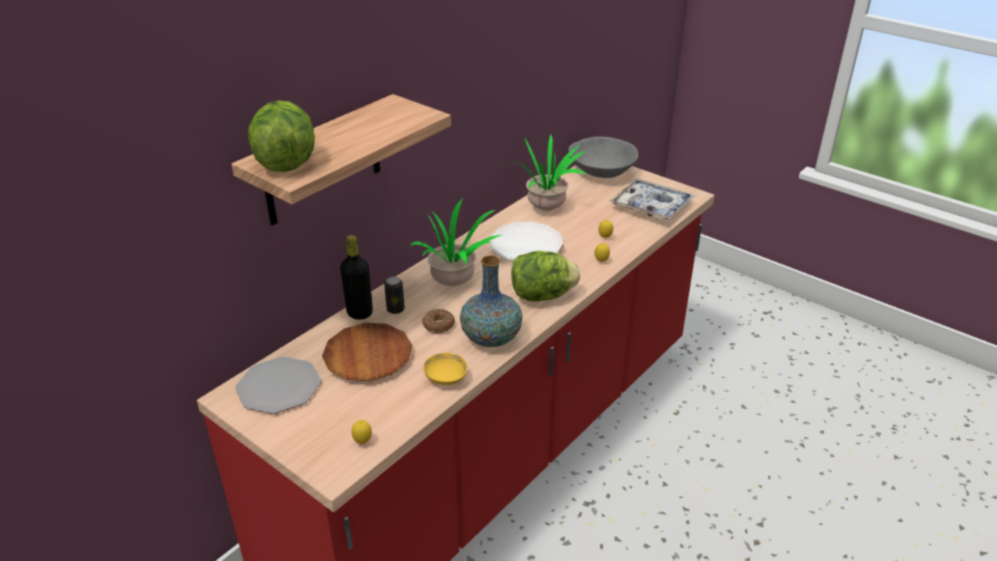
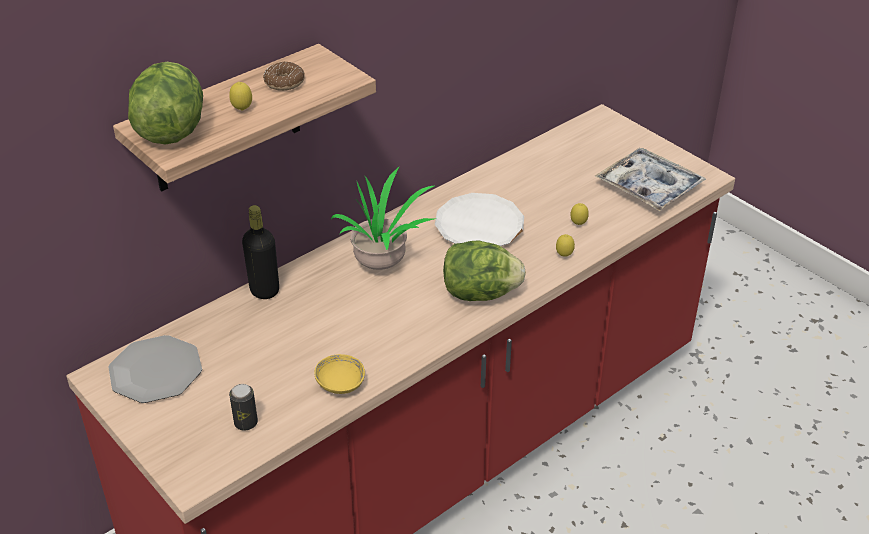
camera: 10 degrees right, 5 degrees up
brown plate [322,323,413,381] -> none
lemon [351,420,372,444] -> lemon moved to [229,82,252,111]
can [384,276,405,314] -> can moved to [229,384,258,431]
donut [422,309,455,333] -> donut moved to [263,62,305,91]
vase [460,256,522,347] -> none
potted plant [500,134,587,211] -> none
grey bowl [569,137,638,178] -> none

